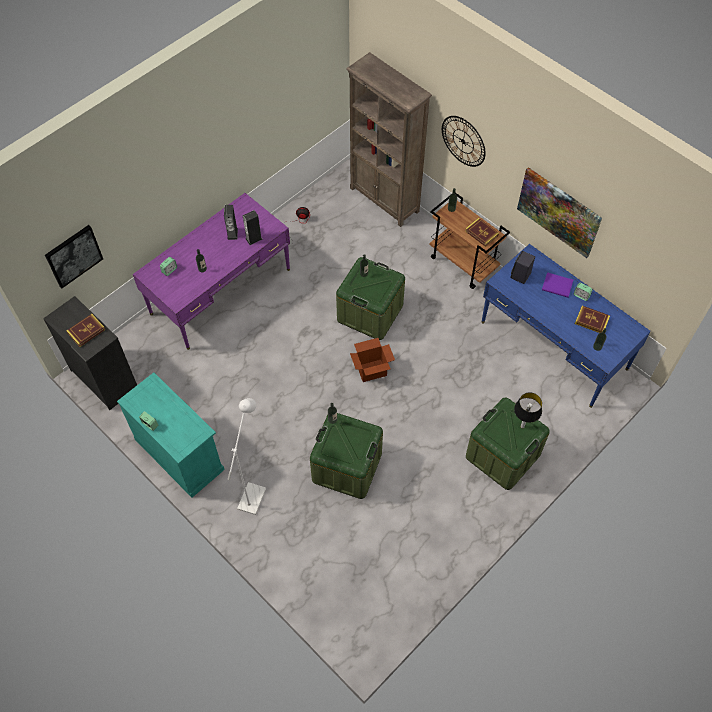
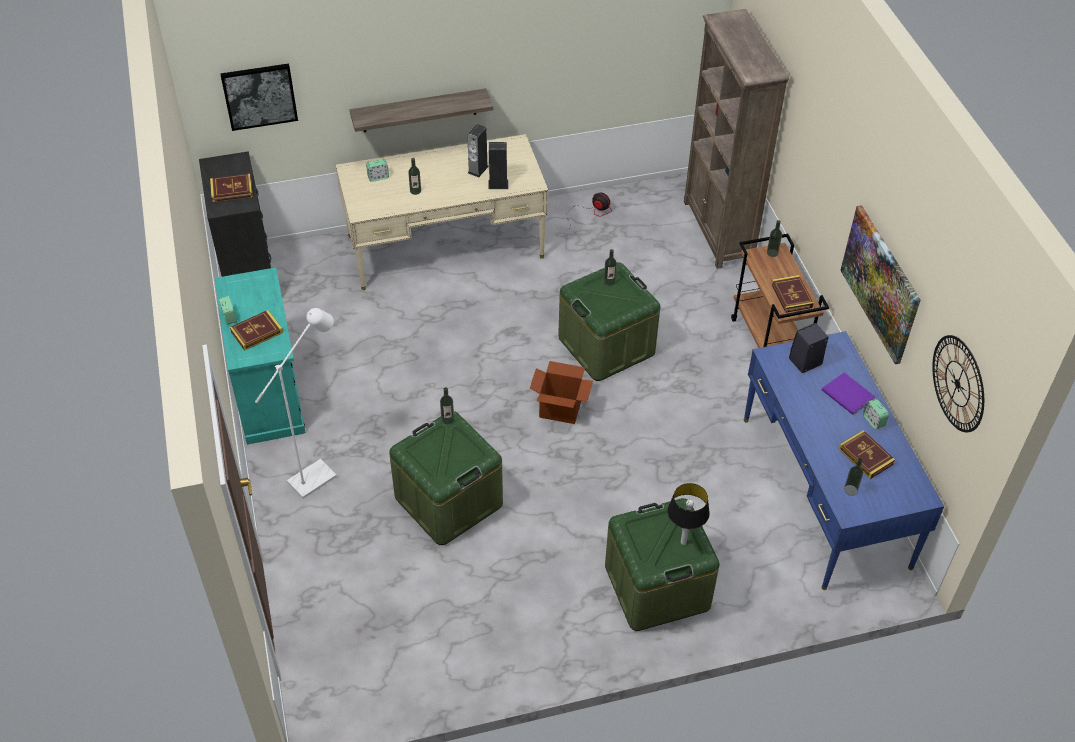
camera: 30 degrees right, 10 degrees down
purple desk [133,193,290,350] -> beige desk [336,134,548,290]
wall clock [442,116,486,167] -> wall clock moved to [932,335,984,433]
none -> book [230,310,283,351]
none -> shelf [350,88,493,132]

